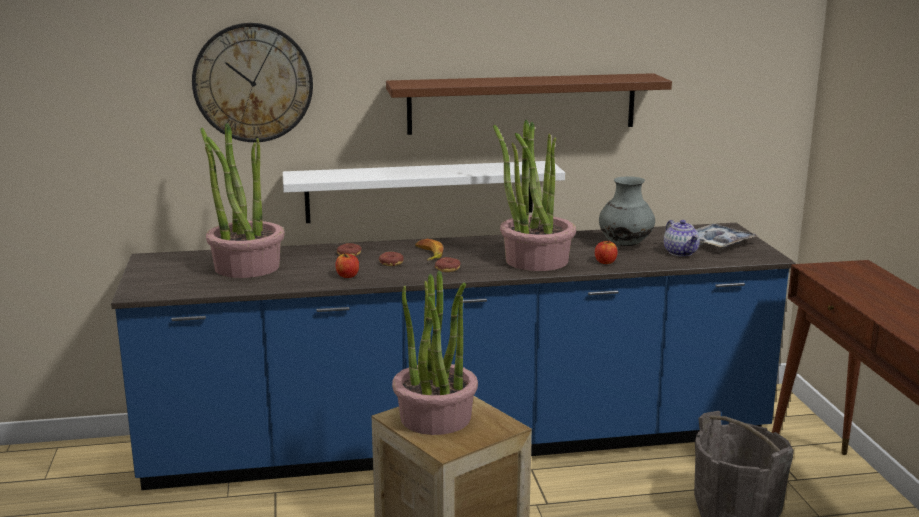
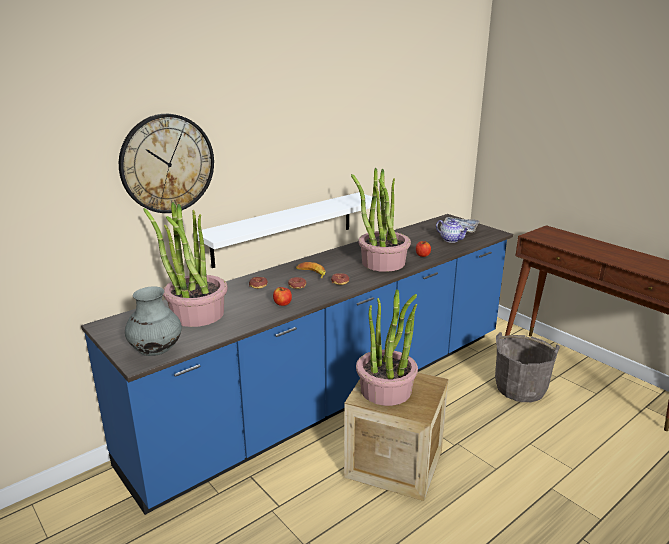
camera: 30 degrees left, 5 degrees up
brown shelf [386,73,672,135] -> none
grey vase [599,176,655,246] -> grey vase moved to [125,287,182,356]

